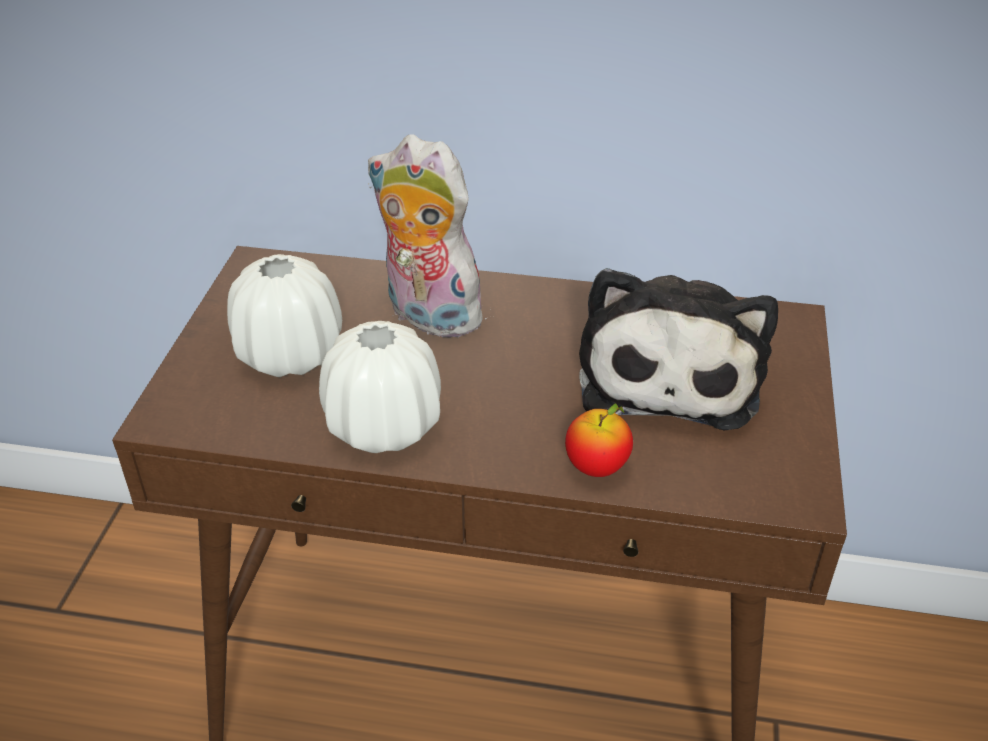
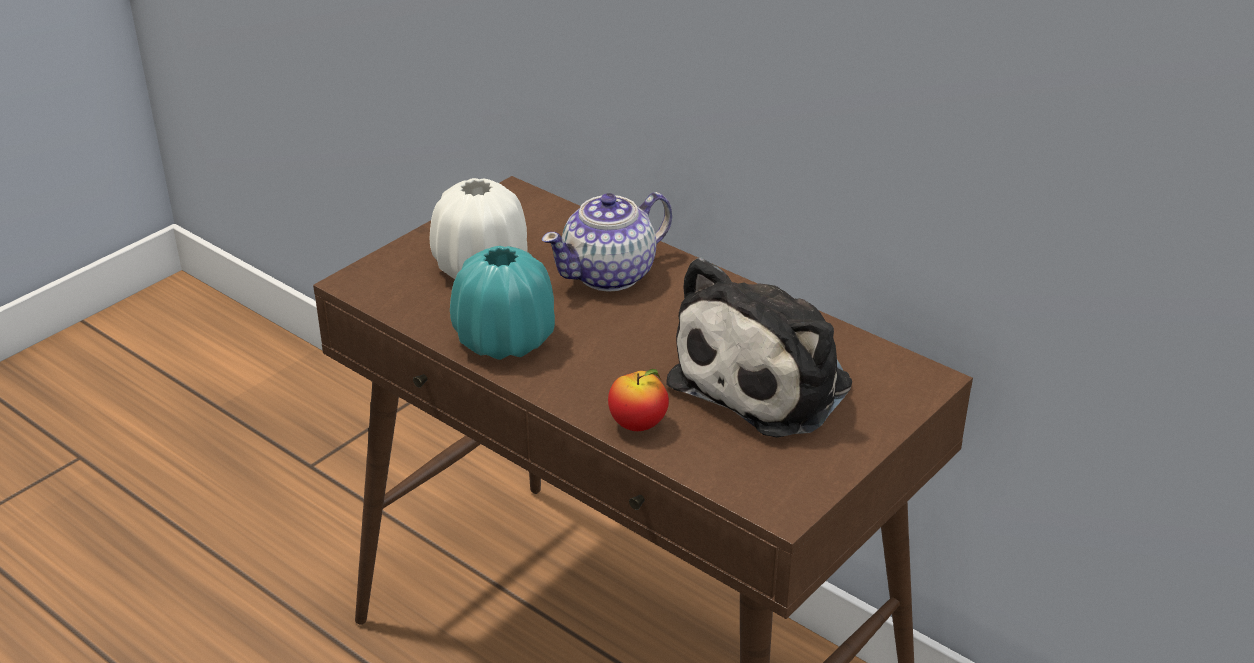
camera: 30 degrees right, 5 degrees down
white vase [319,321,441,453] -> turquoise vase [450,246,555,360]
plush toy [368,134,494,339] -> teapot [542,192,672,292]

